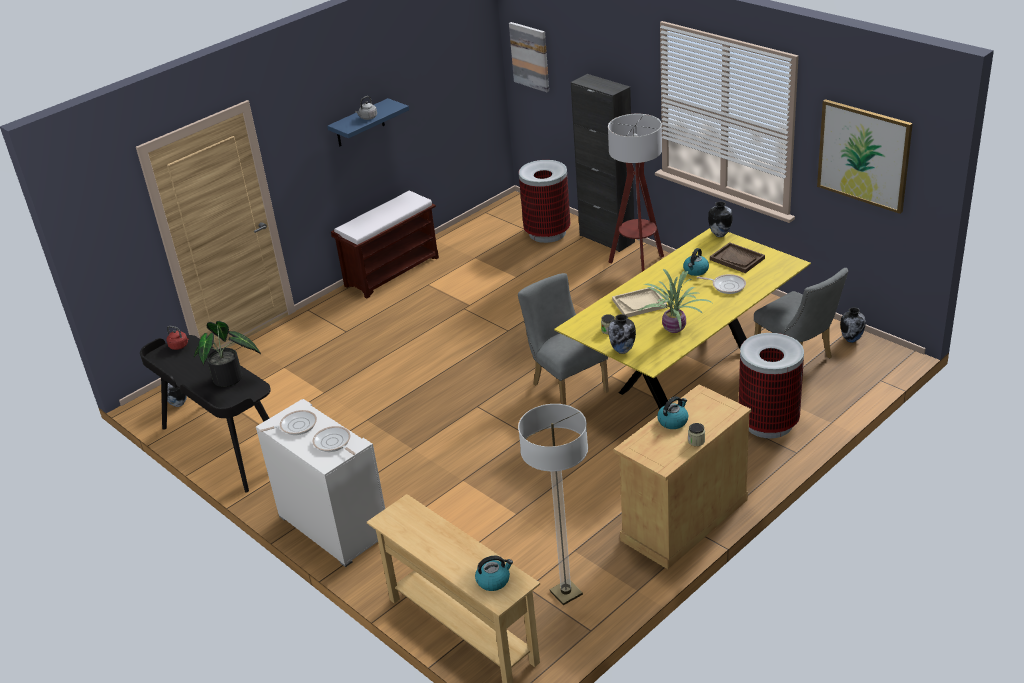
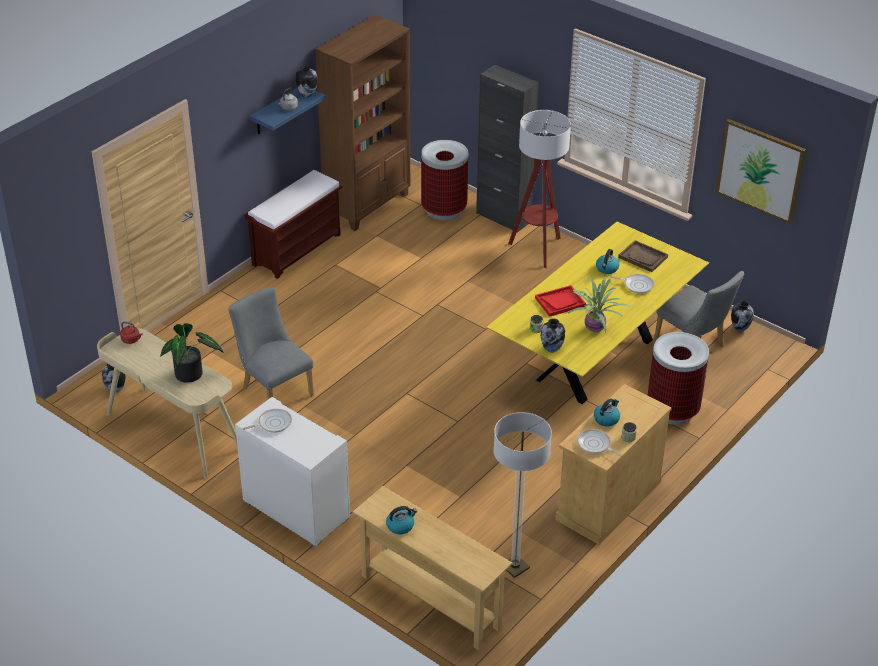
camera: 10 degrees left, 5 degrees up
black desk [140,335,271,493] -> beige desk [97,328,237,479]
frying pan [312,426,356,455] -> frying pan moved to [577,429,623,457]
kettle [475,556,513,591] -> kettle moved to [386,506,417,534]
picture [509,22,549,92] -> none
grey chair [518,273,609,405] -> grey chair moved to [229,287,314,399]
beige tray [612,287,667,317] -> red tray [535,285,586,317]
vase [708,201,732,237] -> vase moved to [296,64,318,97]
none -> brown bookcase [315,15,410,231]

